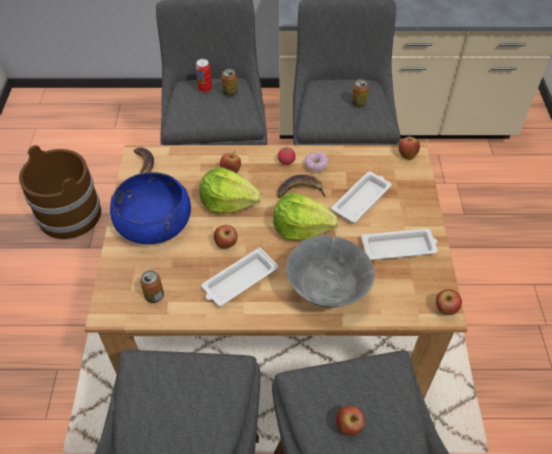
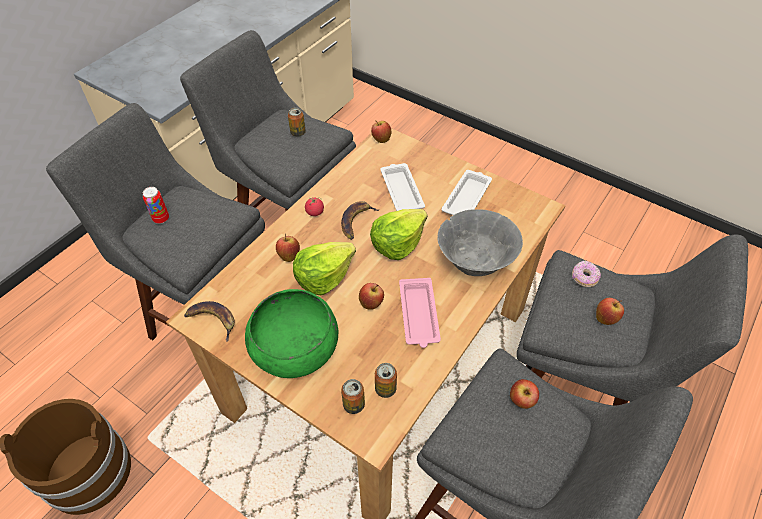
camera: 55 degrees left, 0 degrees up
blue bowl [110,172,191,244] -> green bowl [245,289,338,378]
white tray [202,247,278,306] -> pink tray [399,278,441,348]
can [221,69,238,97] -> can moved to [341,379,365,414]
donut [305,152,329,173] -> donut moved to [572,261,601,287]
apple [436,289,462,315] -> apple moved to [510,379,539,409]

